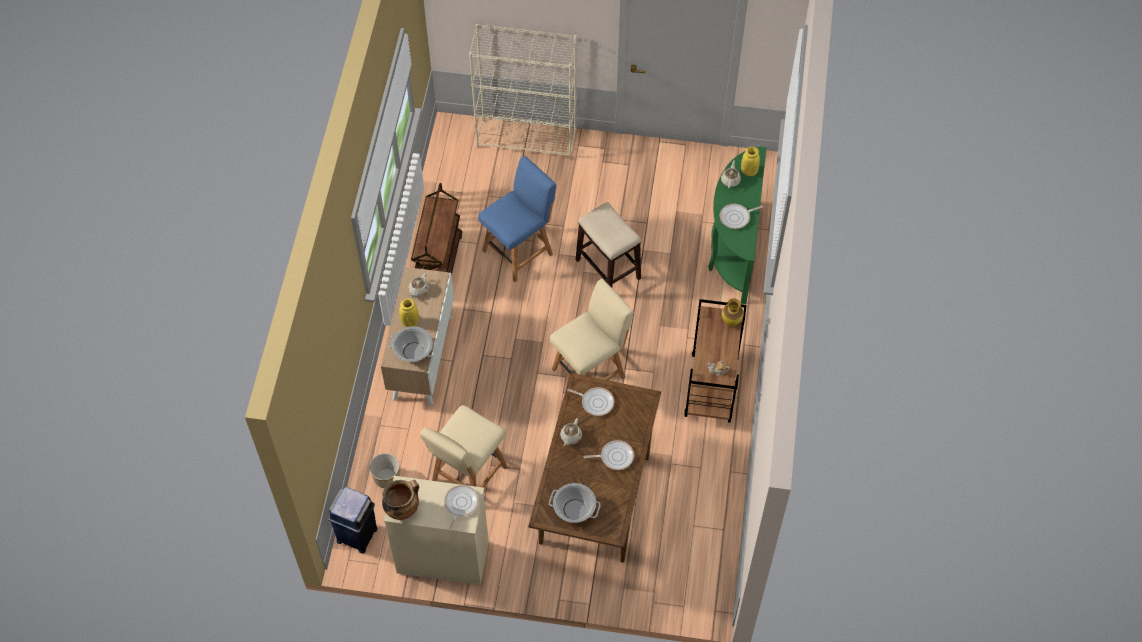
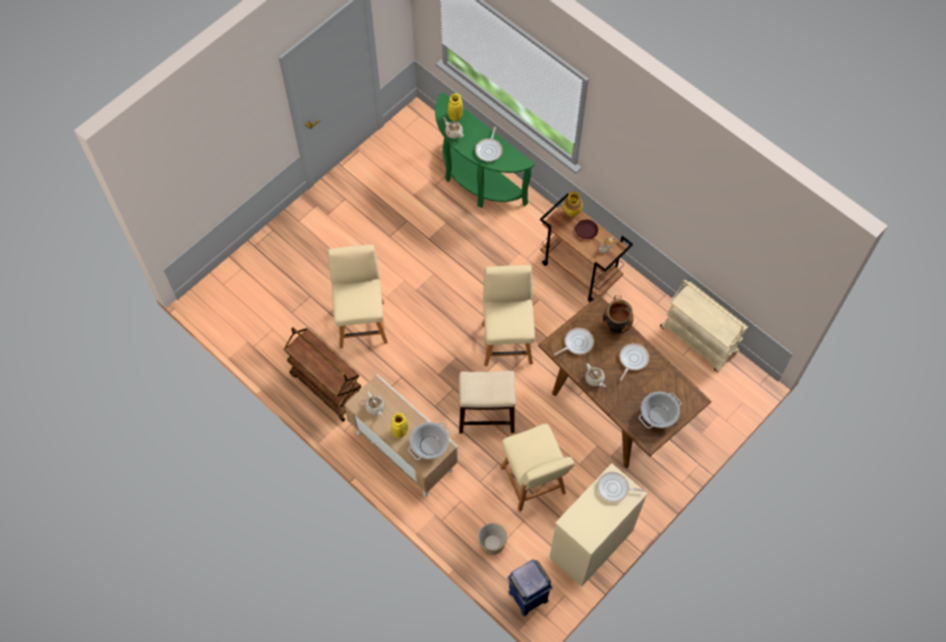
camera: 55 degrees left, 5 degrees up
cooking pot [382,480,419,520] -> cooking pot moved to [603,295,634,333]
frying pan [444,485,479,531] -> frying pan turned 45 degrees counterclockwise [597,472,646,502]
beige bookcase [469,24,577,159] -> none
blue chair [478,156,556,282] -> beige chair [328,245,388,348]
stool [576,202,641,287] -> stool moved to [459,371,516,434]
none -> brown plate [575,219,598,239]
none -> beige cart [660,280,748,372]

